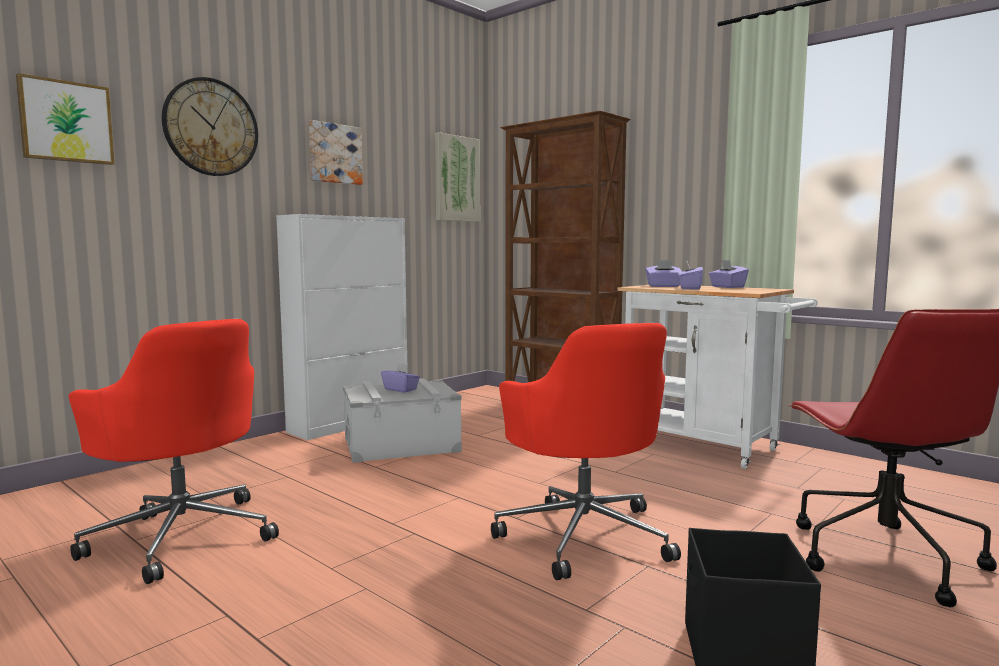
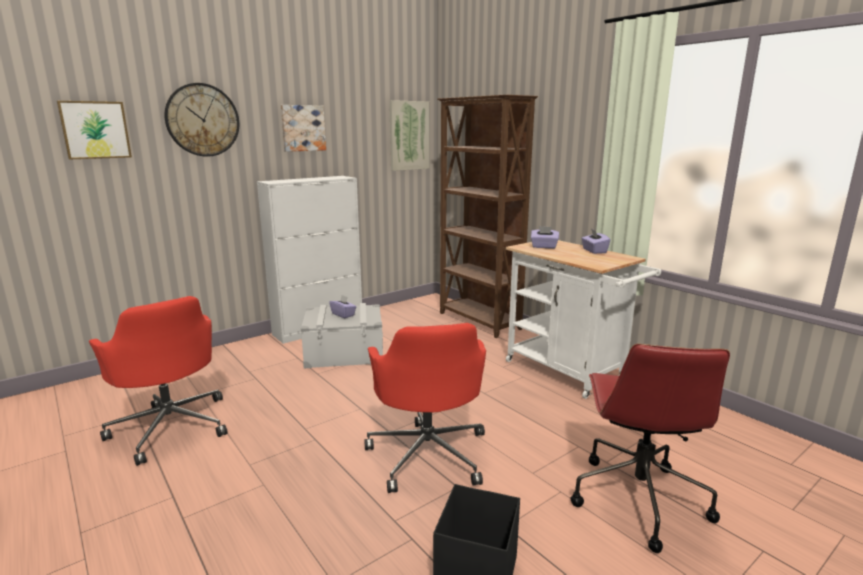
camera: 10 degrees right, 10 degrees up
purple tissue box [678,261,703,290] -> none

